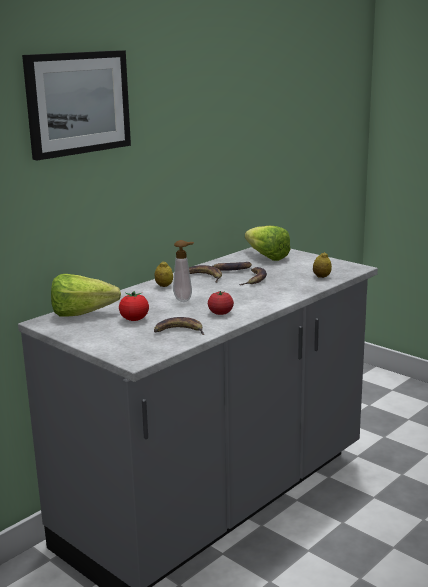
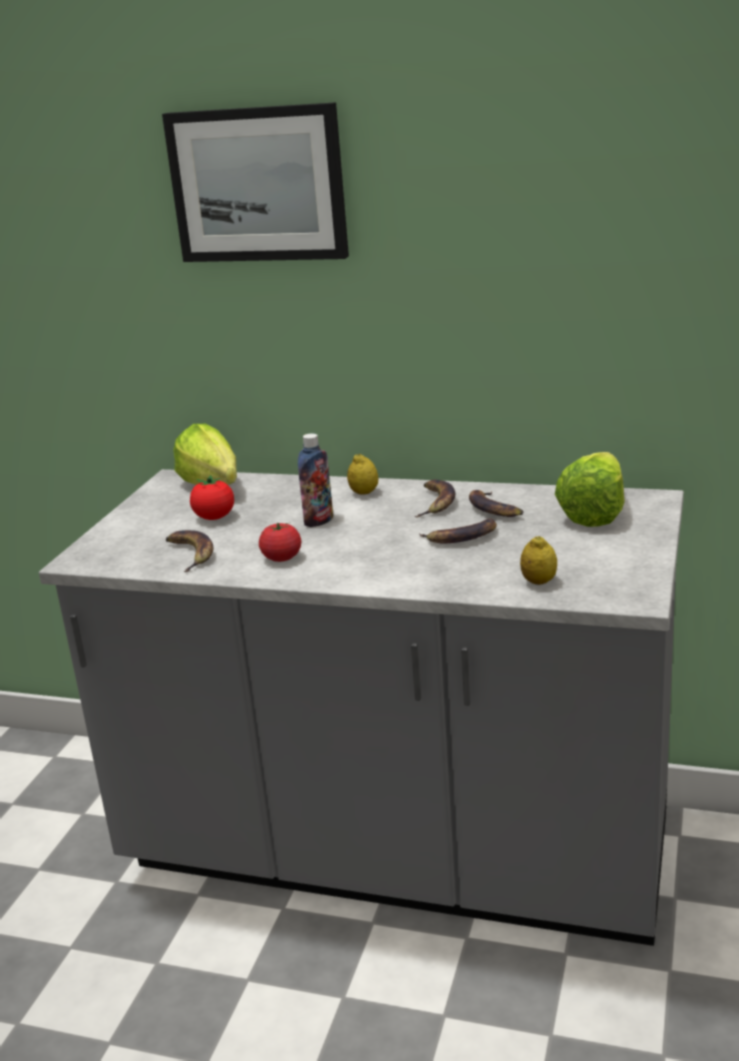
camera: 65 degrees right, 5 degrees up
soap dispenser [173,240,194,302] -> bottle [298,433,333,527]

